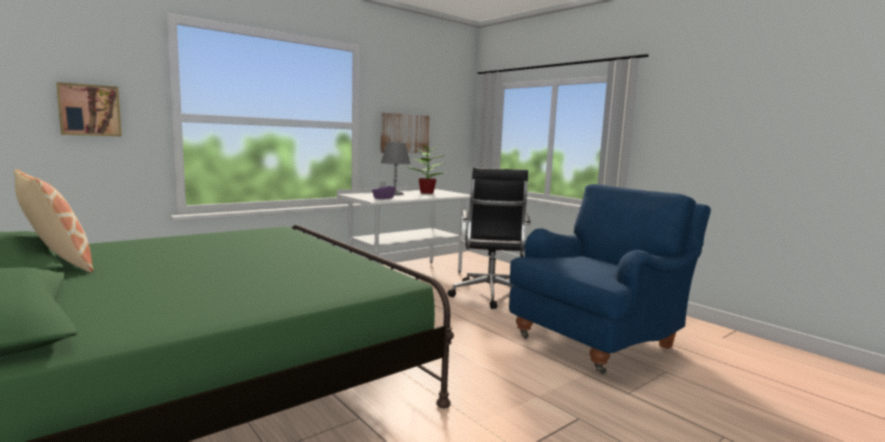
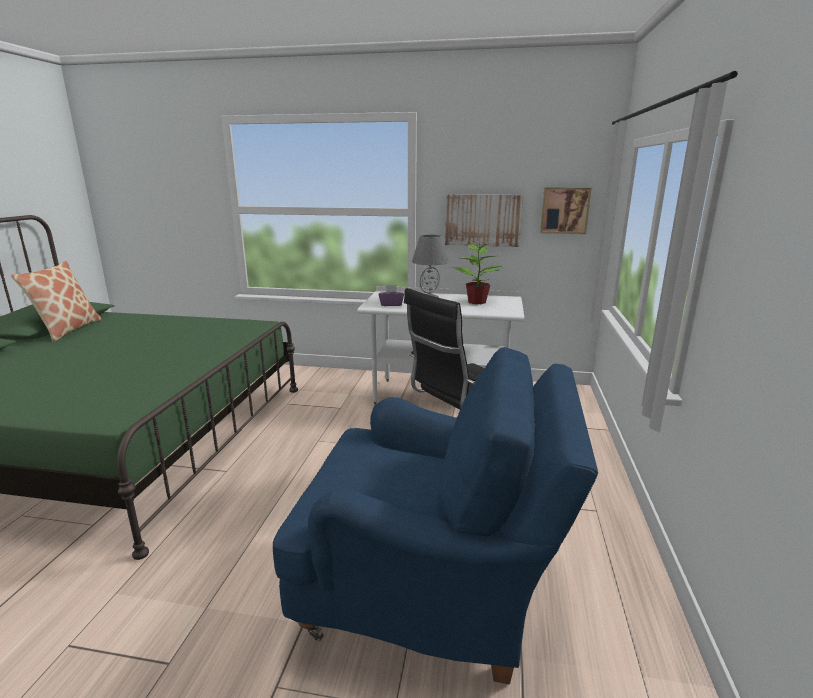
camera: 50 degrees right, 10 degrees up
picture [56,82,122,136] -> picture moved to [540,187,591,234]

